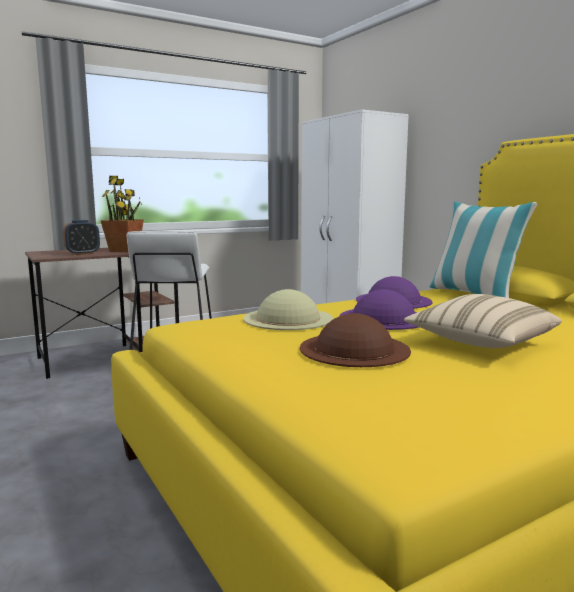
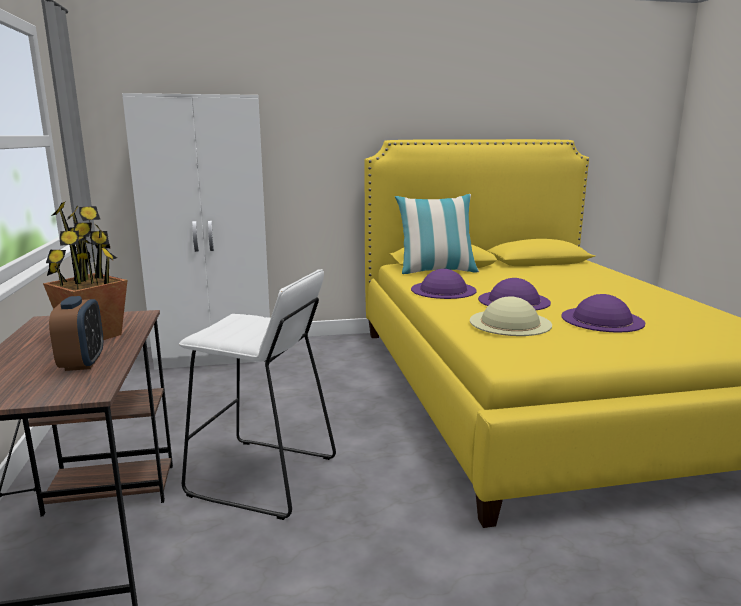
camera: 70 degrees left, 5 degrees up
brown hat [300,313,411,367] -> purple hat [561,294,645,333]
beige pillow [404,294,562,348] -> none

